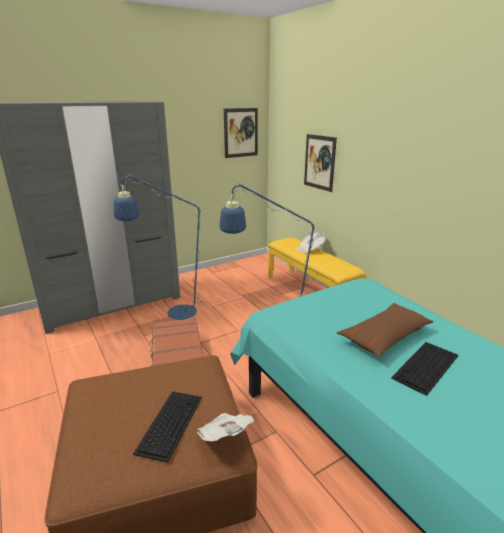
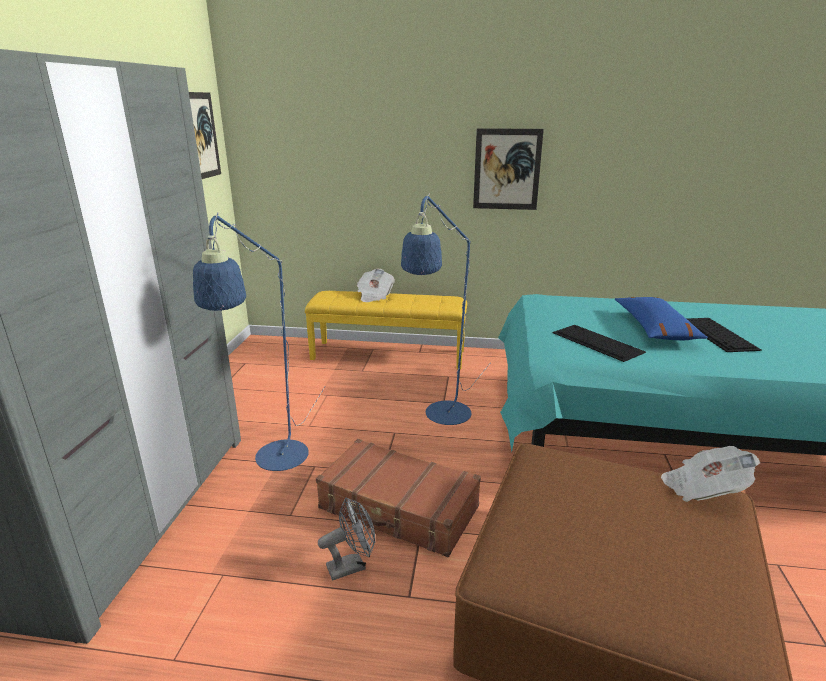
camera: 50 degrees left, 0 degrees up
keyboard [133,391,202,463] -> keyboard moved to [552,325,646,362]
picture [304,134,337,192] -> picture moved to [473,128,544,210]
brown pillow [337,303,434,357] -> blue pillow [615,297,708,340]
none -> grey fan [318,498,375,581]

